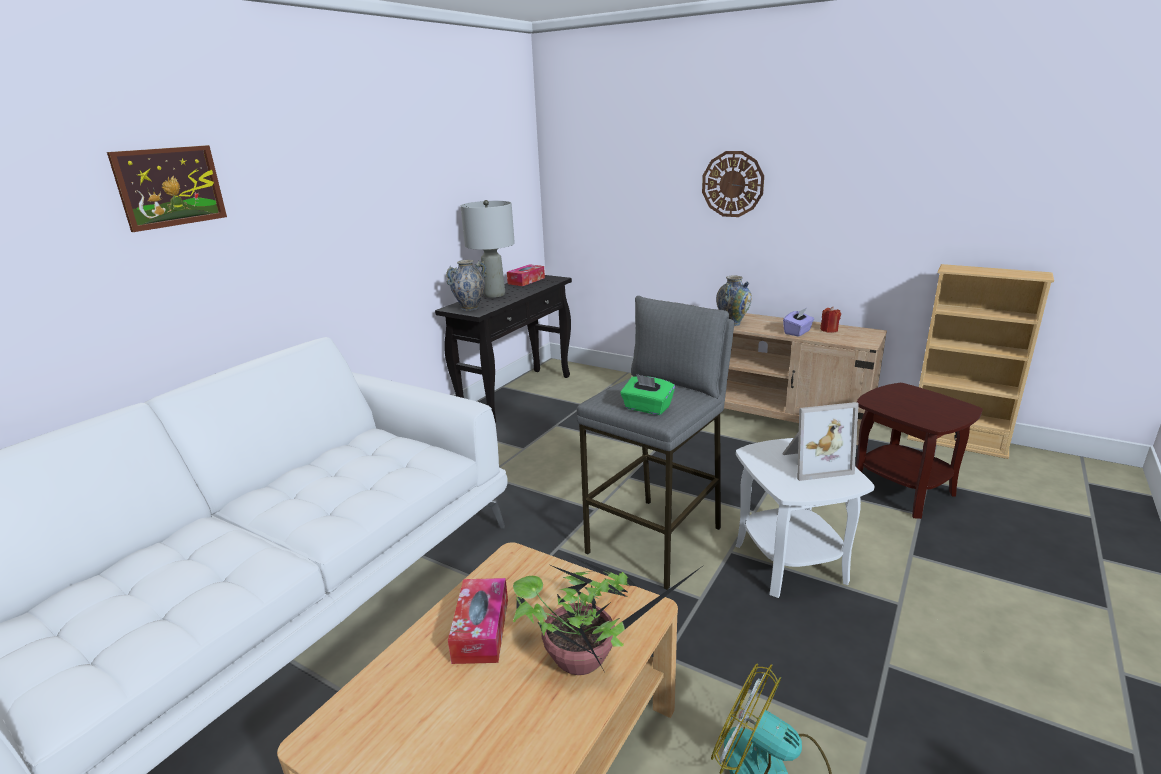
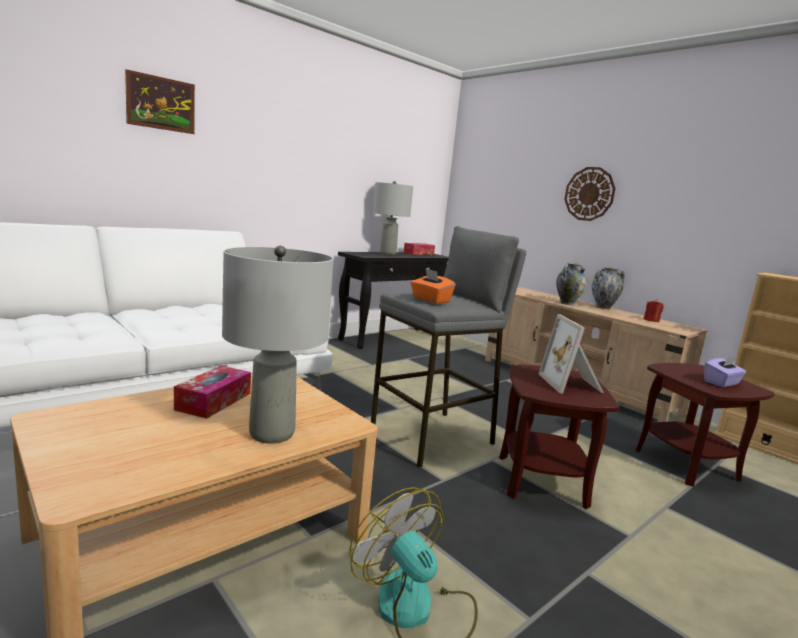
camera: 15 degrees right, 10 degrees down
vase [446,260,487,311] -> vase moved to [591,267,625,309]
potted plant [513,556,704,675] -> grey table lamp [222,246,334,444]
green tissue box [621,374,675,415] -> orange tissue box [411,268,456,304]
white side table [736,438,875,598] -> brown side table [499,364,619,509]
picture frame [782,402,859,481] -> picture frame turned 75 degrees clockwise [539,314,604,393]
purple tissue box [783,308,814,337] -> purple tissue box moved to [704,356,746,387]

